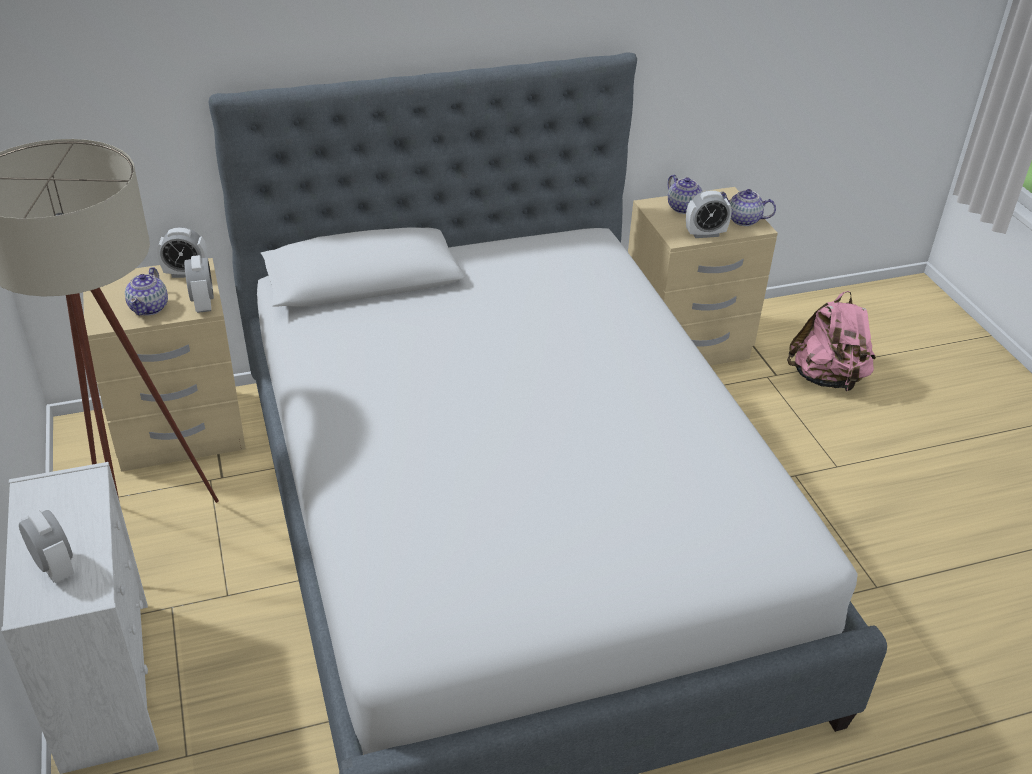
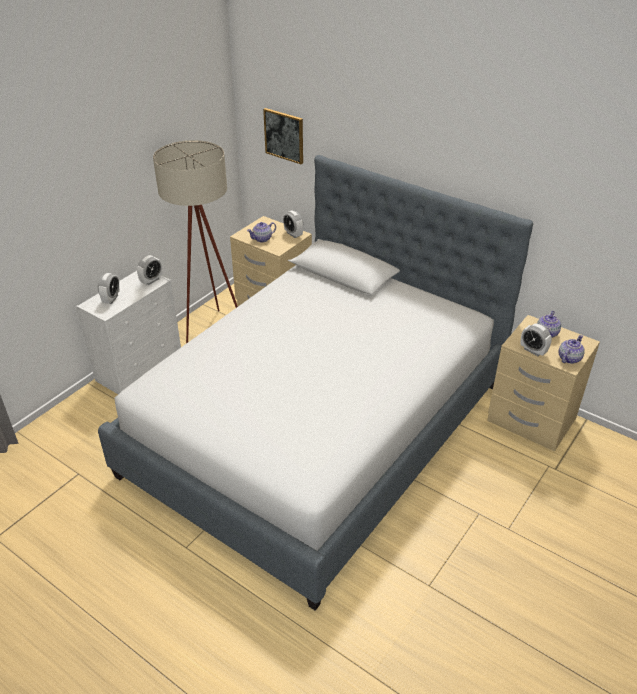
camera: 55 degrees right, 0 degrees up
alarm clock [184,255,214,313] -> alarm clock moved to [137,255,162,285]
teapot [720,189,776,226] -> teapot turned 60 degrees clockwise [559,335,584,364]
pink backpack [787,291,876,391] -> none
none -> picture [263,108,303,164]

